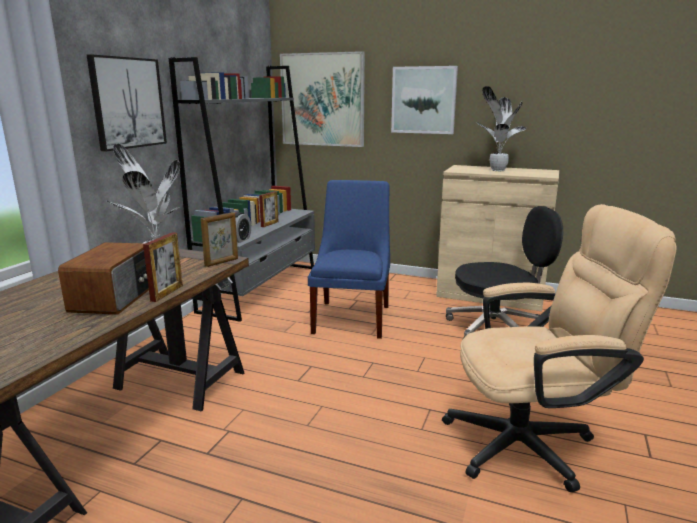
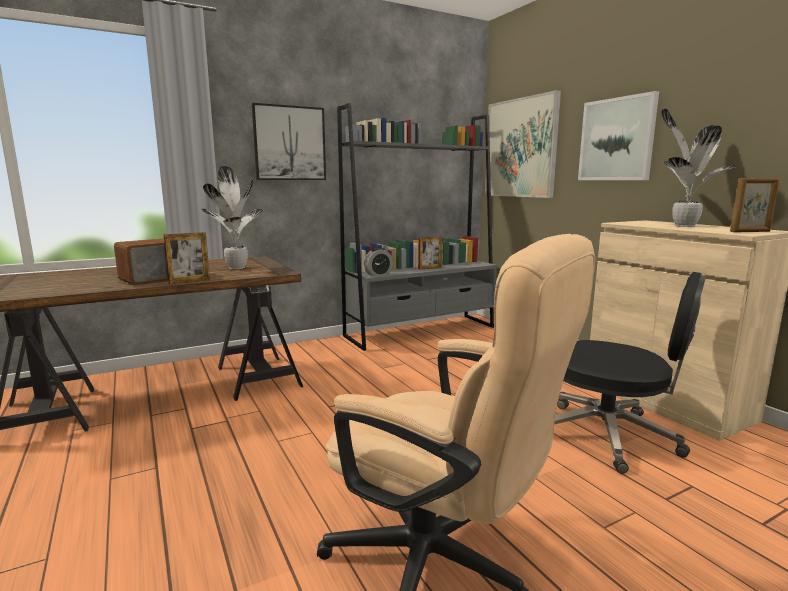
camera: 40 degrees right, 5 degrees down
picture frame [201,212,238,267] -> picture frame moved to [730,178,780,232]
blue chair [308,180,390,339] -> none

